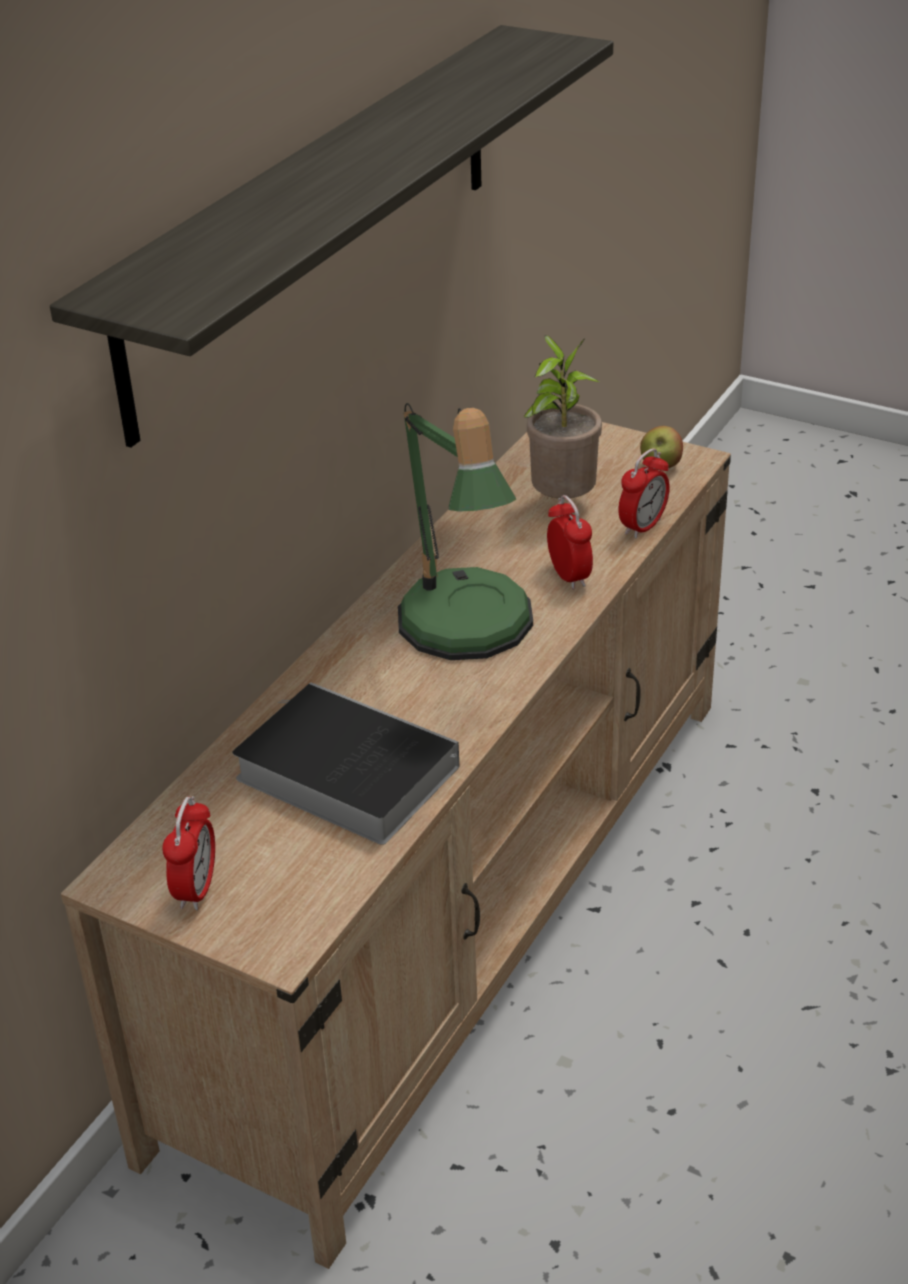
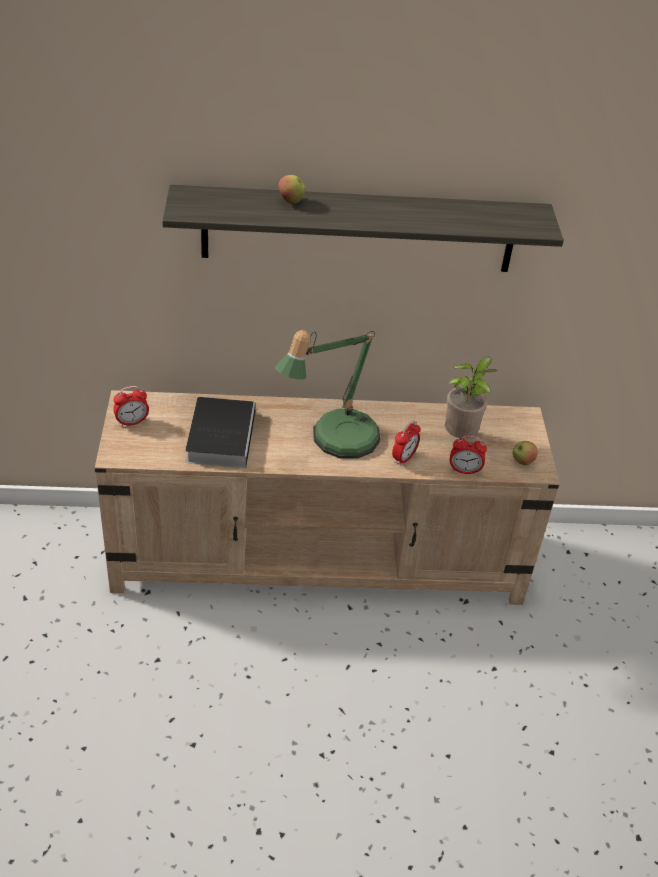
camera: 55 degrees right, 5 degrees up
none -> apple [278,175,305,204]

